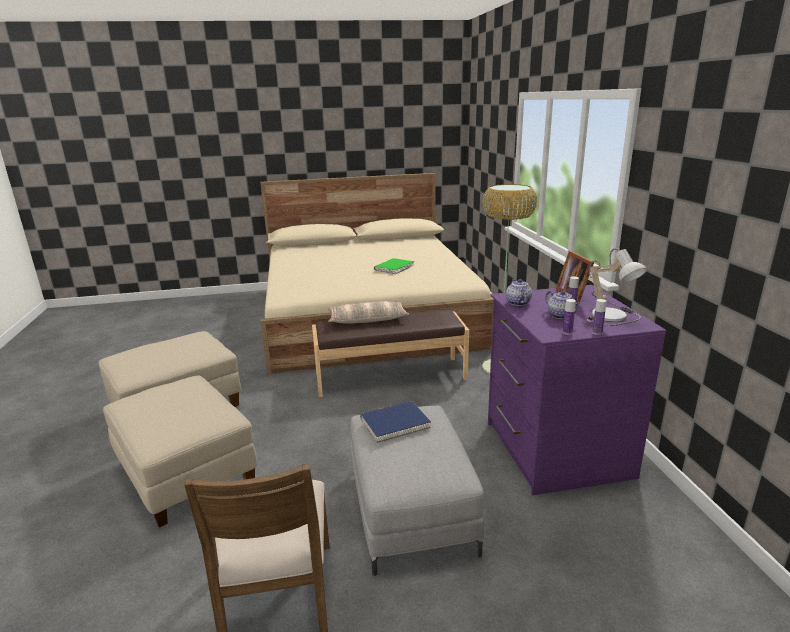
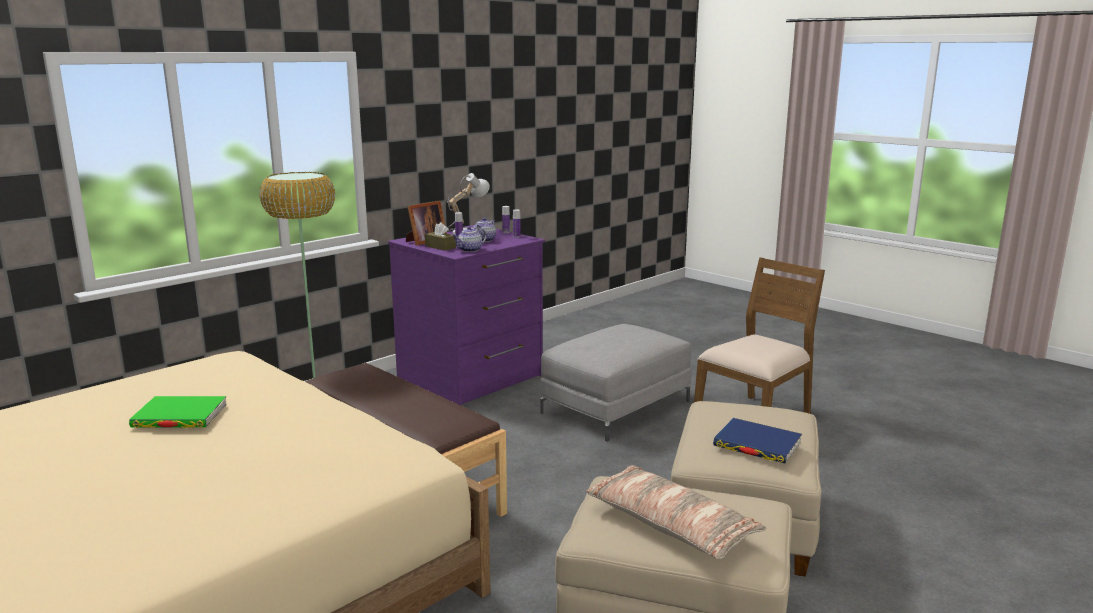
camera: 125 degrees left, 5 degrees down
pillow [328,301,409,324] -> pillow moved to [586,465,766,559]
blue book [360,401,431,443] -> blue book moved to [713,418,802,464]
none -> brown tissue box [425,222,456,251]

